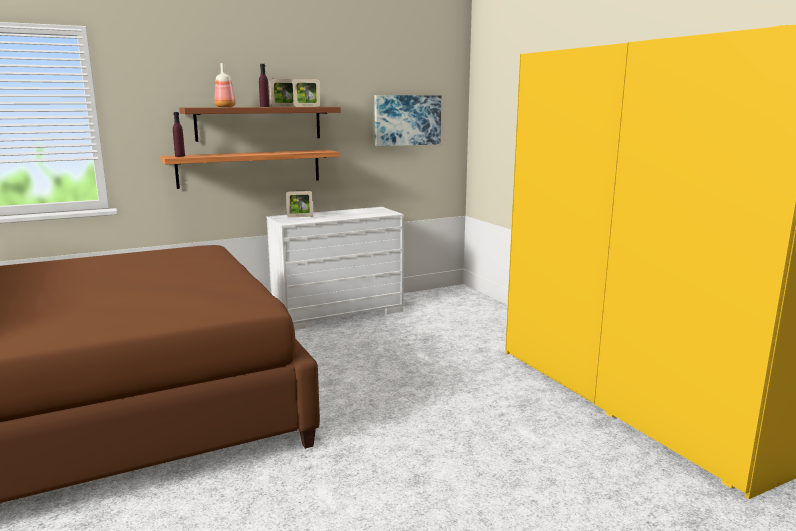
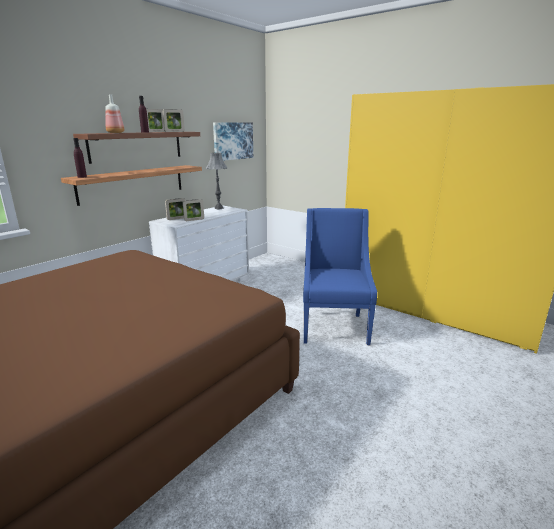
camera: 25 degrees left, 5 degrees up
none -> picture frame [183,199,204,221]
none -> grey table lamp [206,153,227,209]
none -> blue armchair [303,208,377,345]

